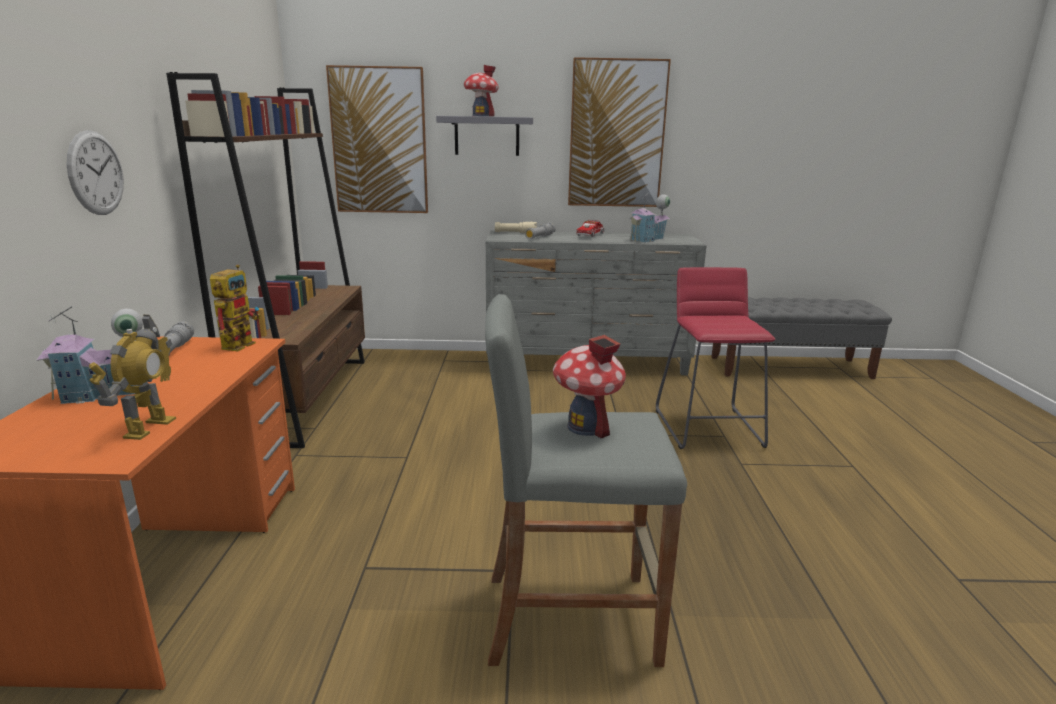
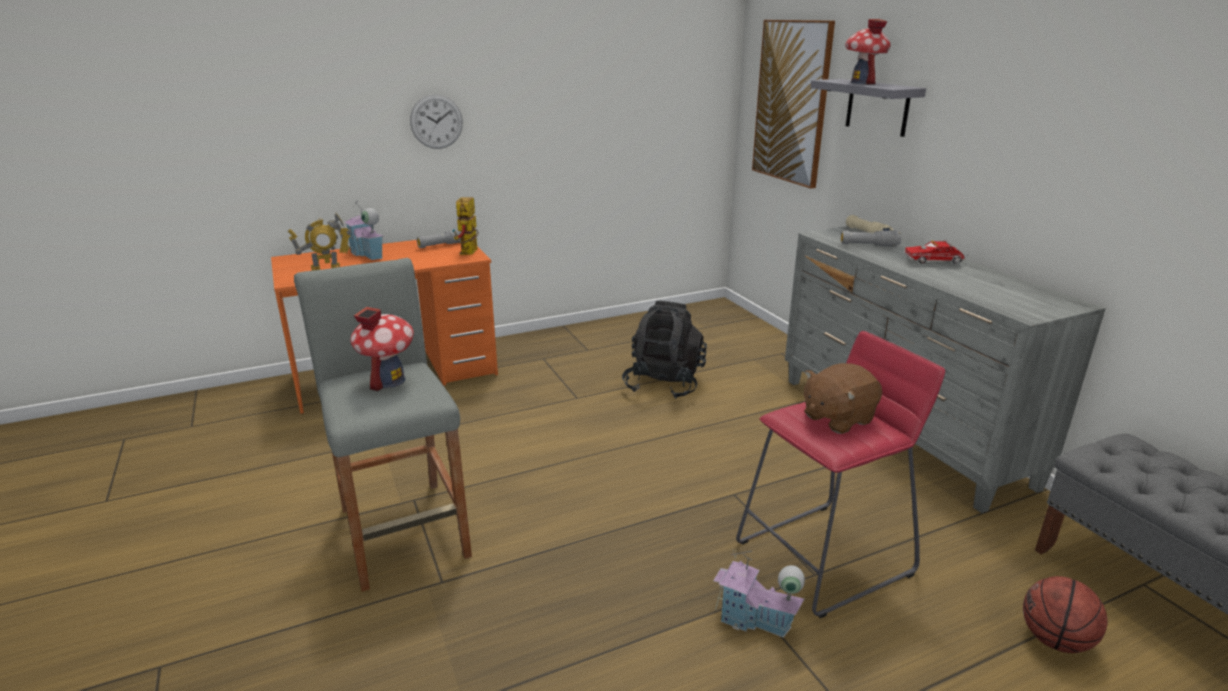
camera: 65 degrees right, 5 degrees up
brown bookcase [166,72,365,448] -> none
toy robot [210,265,261,351] -> toy robot turned 105 degrees clockwise [452,197,479,255]
picture [568,57,671,207] -> none
toy house [629,194,670,243] -> toy house moved to [713,549,805,638]
none -> black backpack [622,301,707,399]
none -> brown plush toy [804,363,882,434]
none -> basketball [1023,576,1107,653]

